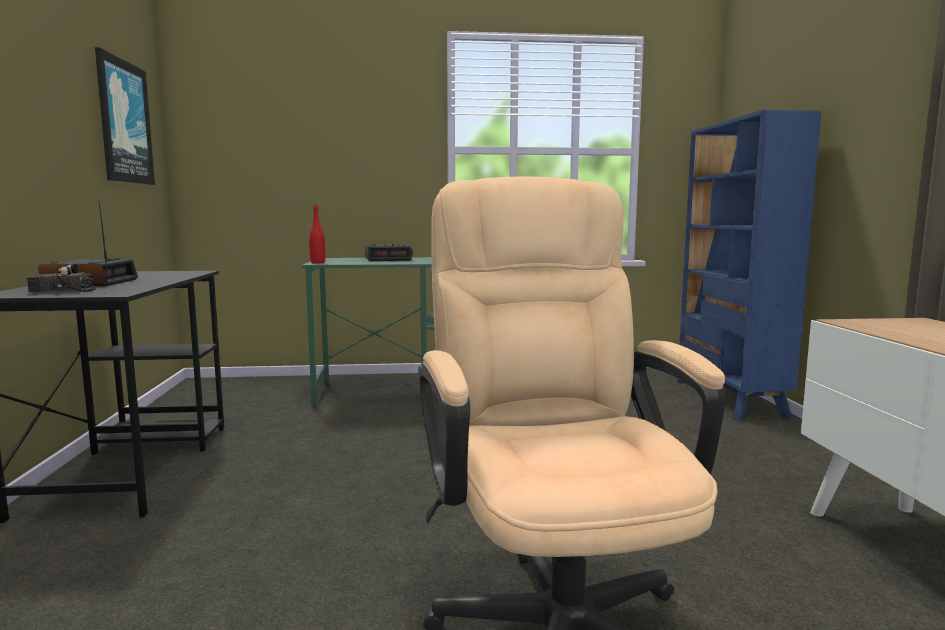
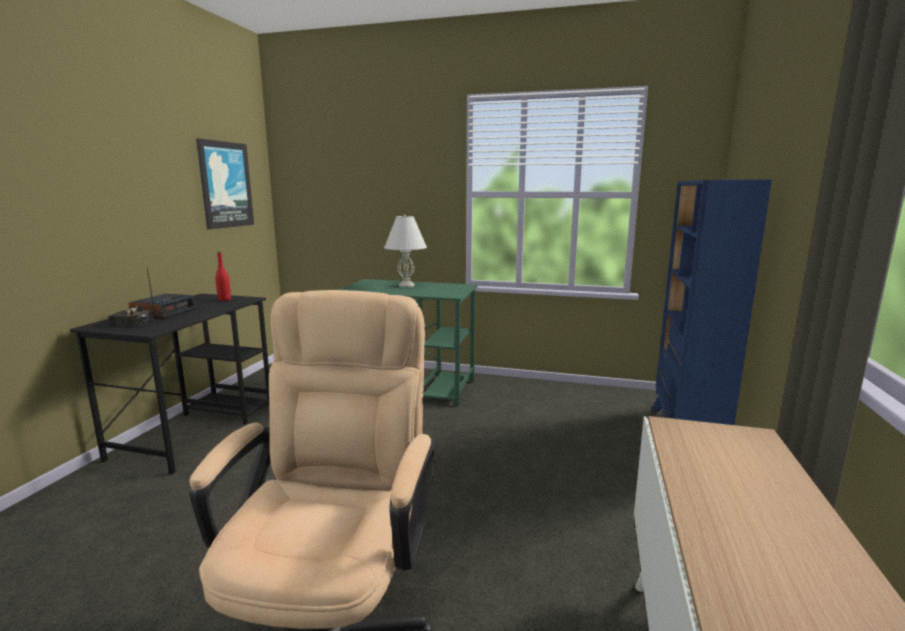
camera: 20 degrees right, 5 degrees up
red bottle [309,205,325,264] -> red bottle moved to [215,252,231,301]
alarm clock [365,244,413,261] -> white table lamp [384,215,427,287]

